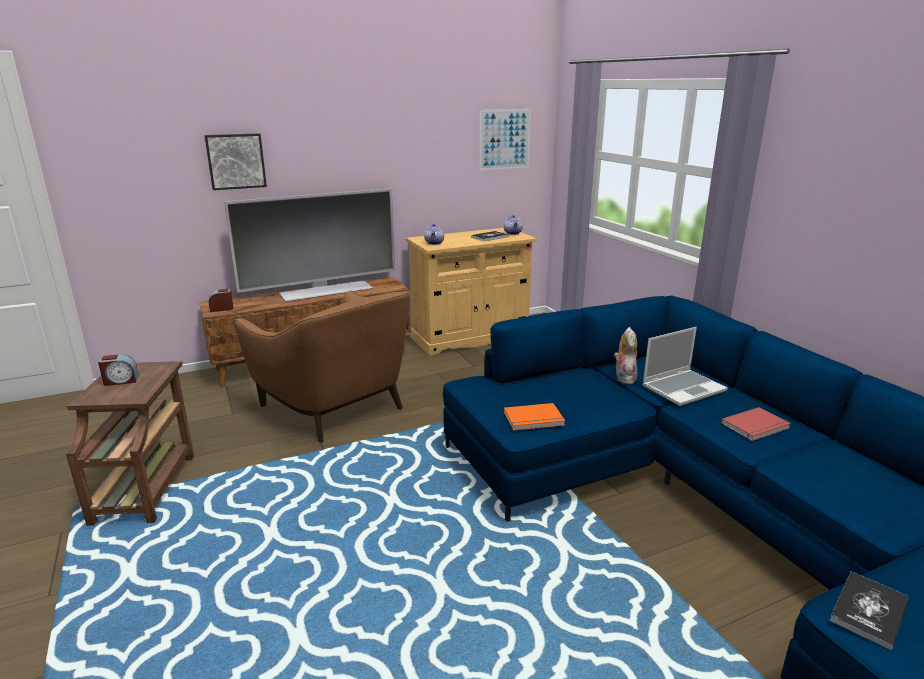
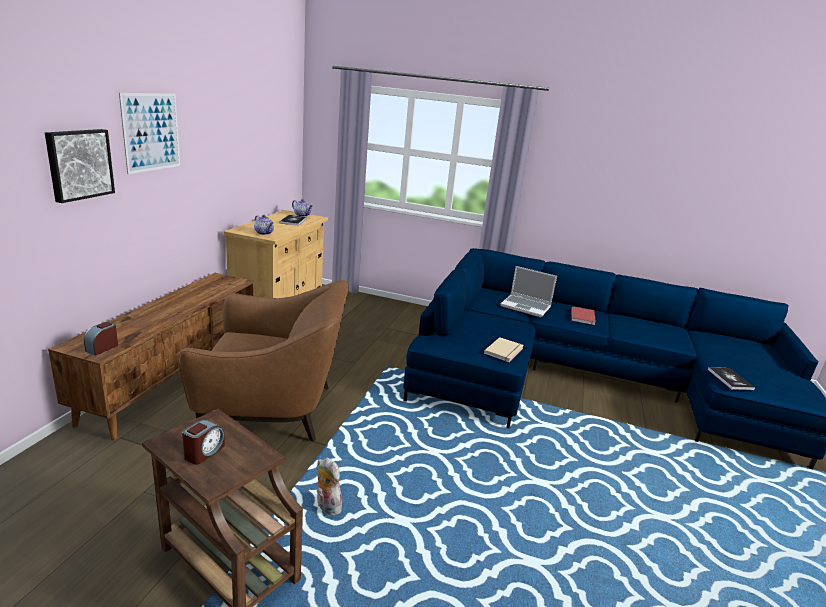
camera: 50 degrees left, 0 degrees up
television [224,188,395,302] -> none
picture [479,109,531,170] -> picture moved to [119,93,180,174]
orange book [504,403,565,431] -> beige book [484,337,524,362]
plush toy [614,327,637,384] -> plush toy moved to [317,458,342,515]
laptop [642,327,728,406] -> laptop turned 105 degrees clockwise [500,266,557,317]

